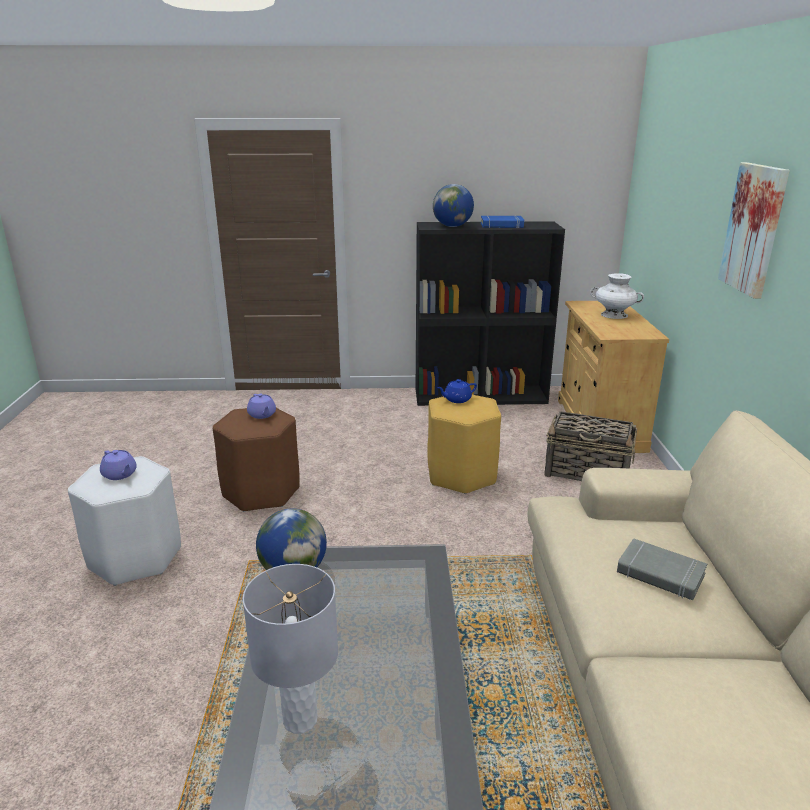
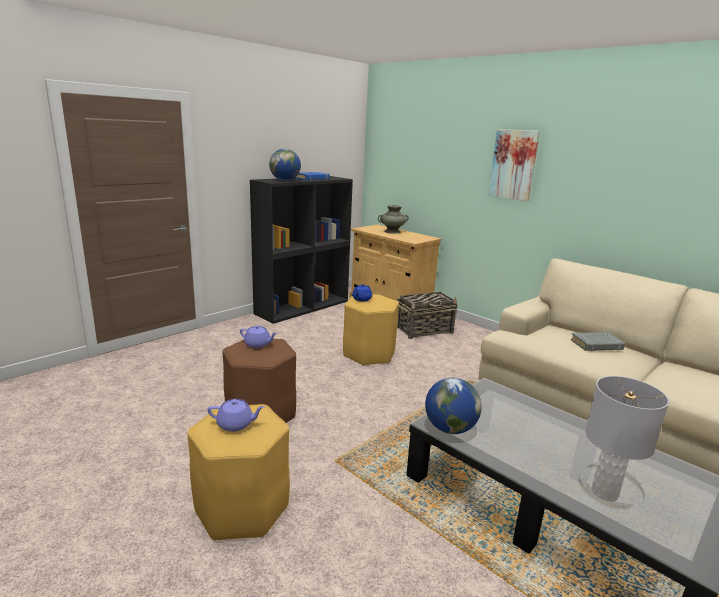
camera: 45 degrees left, 5 degrees down
white stool [68,456,181,586] -> yellow stool [187,404,290,541]
white vase [590,273,644,319] -> turquoise vase [378,205,409,234]

